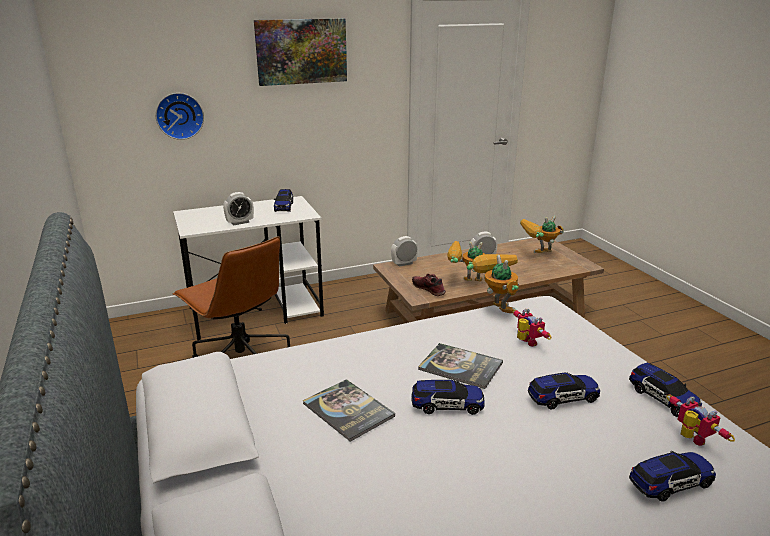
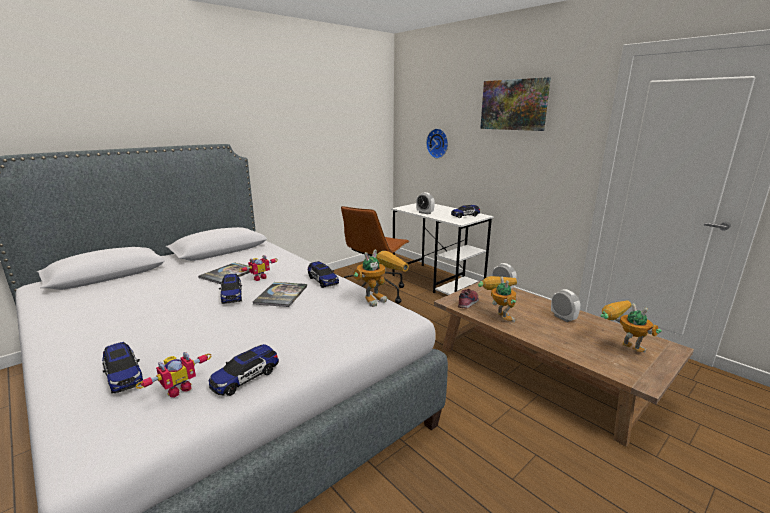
camera: 70 degrees right, 5 degrees down
toy robot [512,309,552,347] -> toy robot moved to [239,255,278,281]
toy car [528,372,600,409] -> toy car moved to [308,261,339,288]

